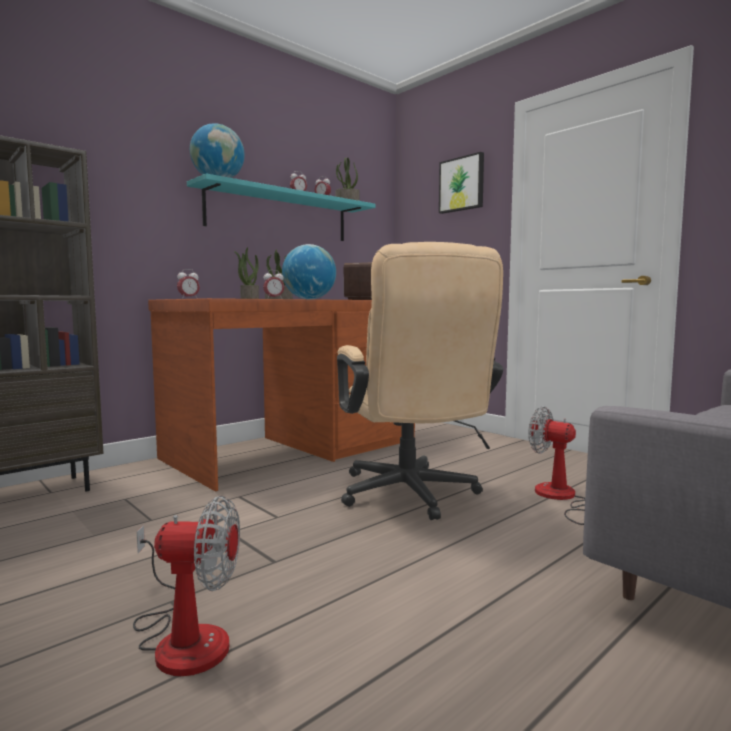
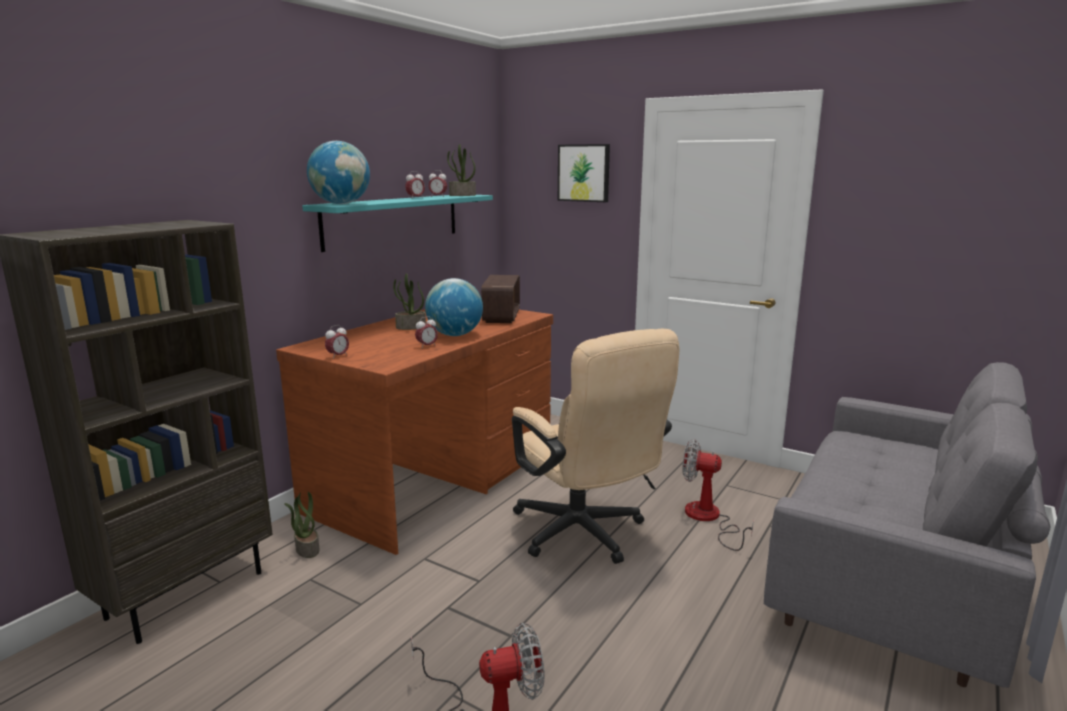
camera: 15 degrees left, 10 degrees up
potted plant [234,247,259,299] -> potted plant moved to [284,492,320,558]

